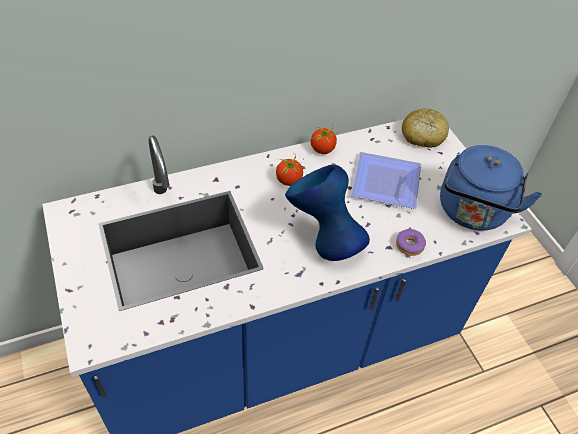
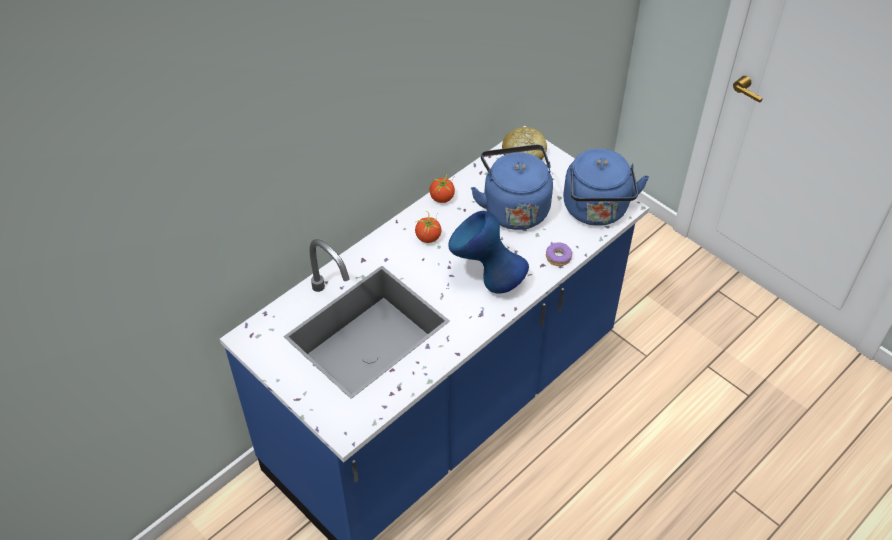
camera: 20 degrees left, 0 degrees up
plate [351,152,421,209] -> blue kettle [471,145,553,230]

